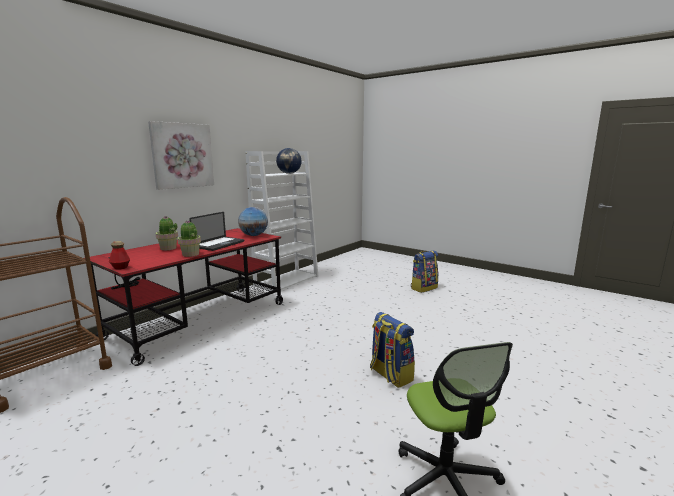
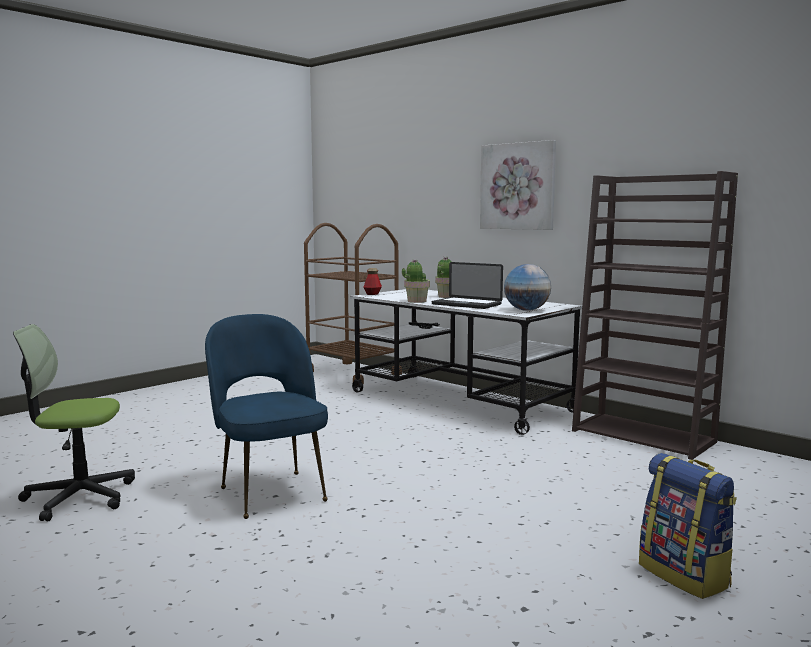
camera: 95 degrees right, 5 degrees down
red desk [90,228,283,366] -> white desk [350,289,582,435]
white bookcase [245,151,318,293] -> brown bookcase [572,171,738,460]
globe [276,148,302,174] -> none
backpack [370,312,415,388] -> blue chair [205,314,328,519]

